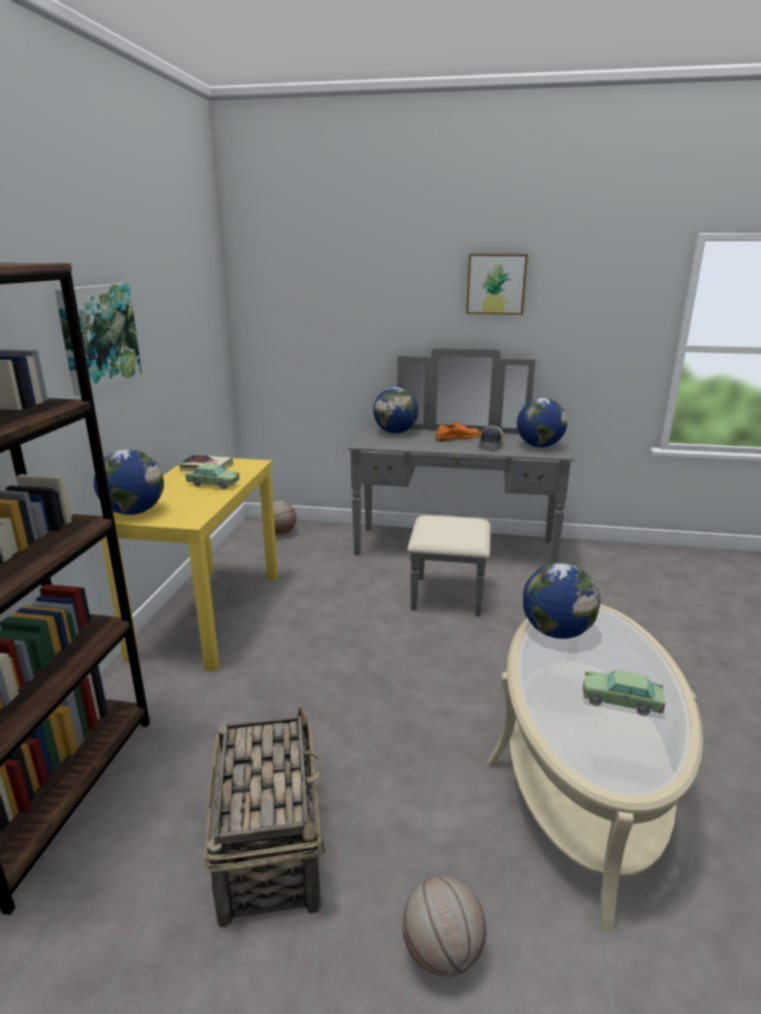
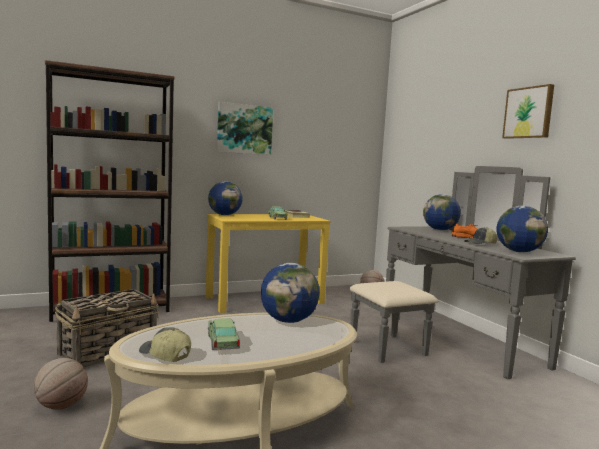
camera: 55 degrees right, 15 degrees down
none -> cap [139,327,191,362]

